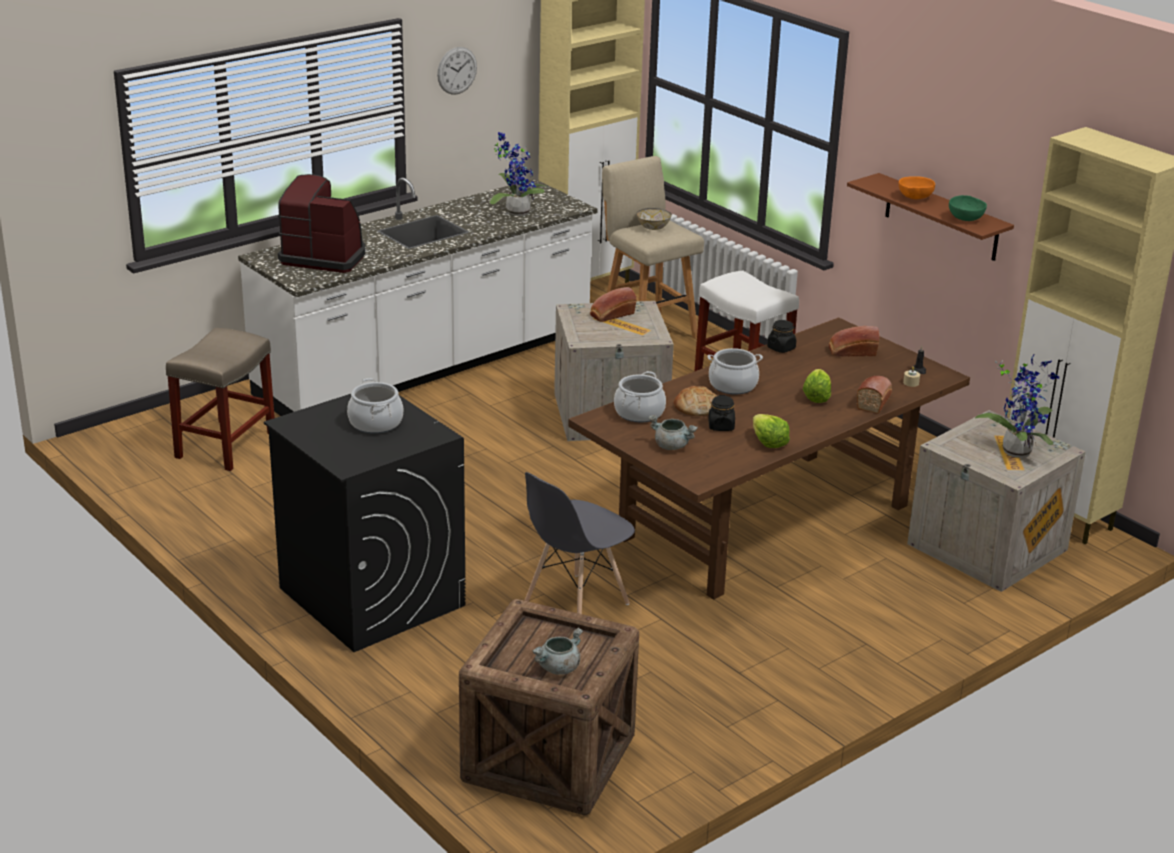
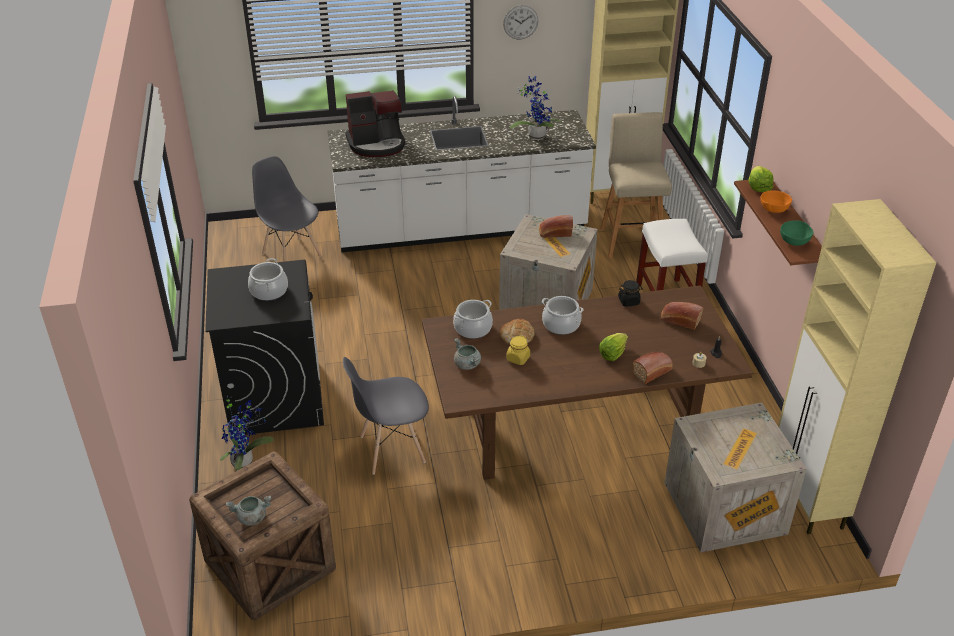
camera: 30 degrees right, 10 degrees up
beige stool [166,328,275,471] -> grey chair [252,156,322,262]
coffee machine [278,174,365,273] -> coffee machine turned 120 degrees clockwise [345,90,405,157]
bowl [636,208,672,230] -> none
black jar [708,395,735,431] -> yellow jar [507,335,530,365]
lettuce [753,414,790,448] -> lettuce moved to [749,166,774,192]
potted plant [975,355,1059,458] -> potted plant moved to [220,396,273,471]

